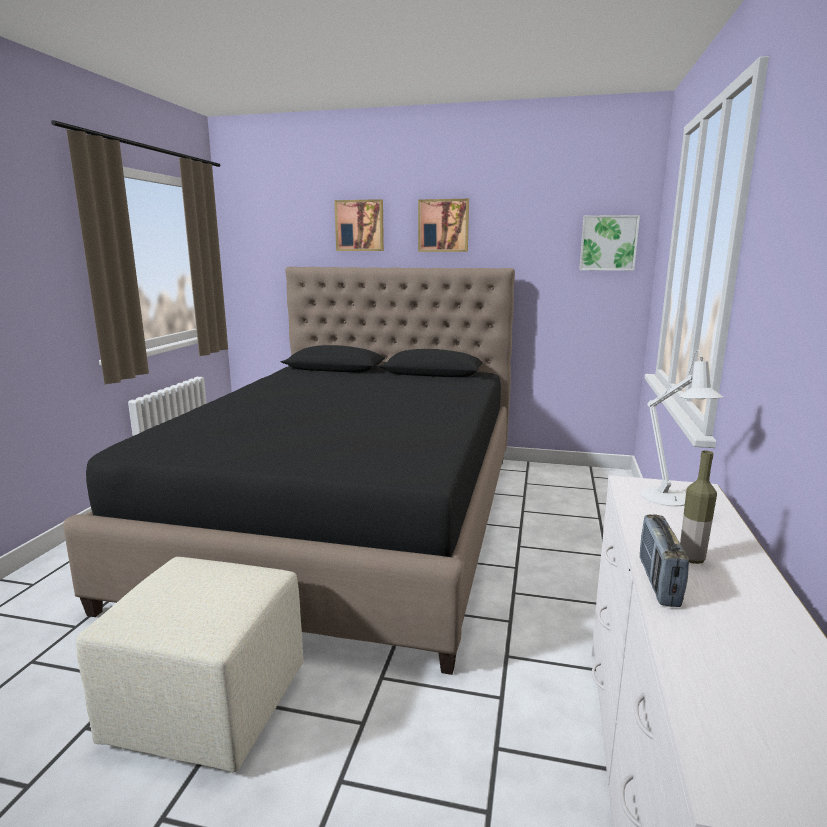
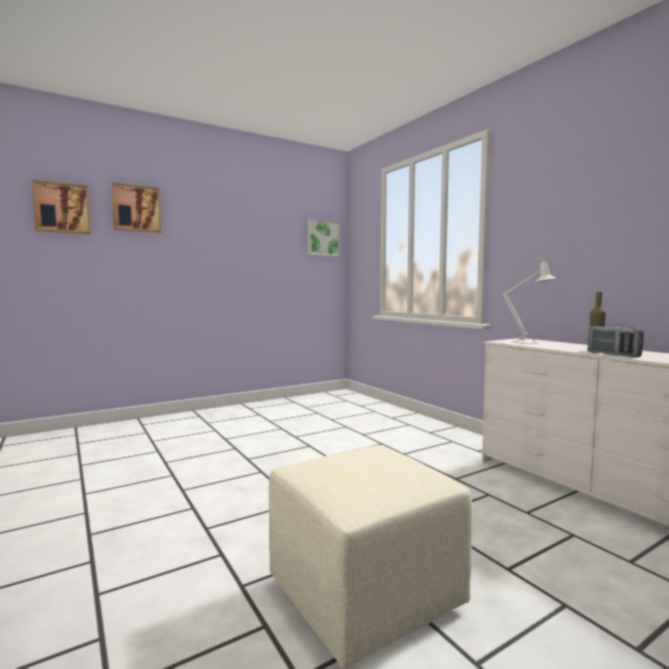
camera: 45 degrees left, 10 degrees down
black bed [63,267,515,675] -> none
picture [418,199,469,252] -> picture moved to [32,180,91,234]

